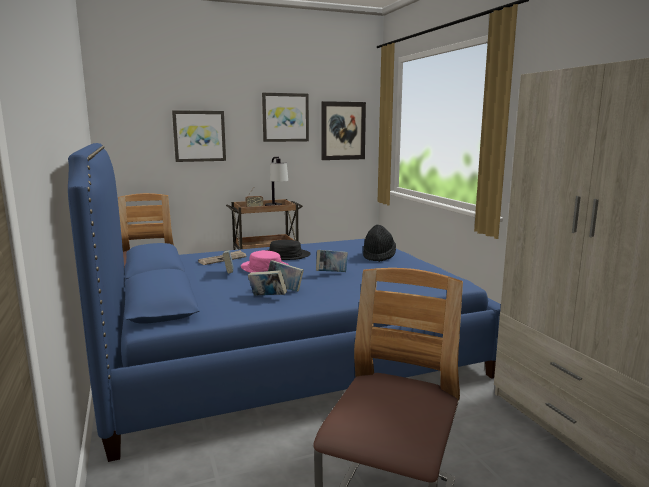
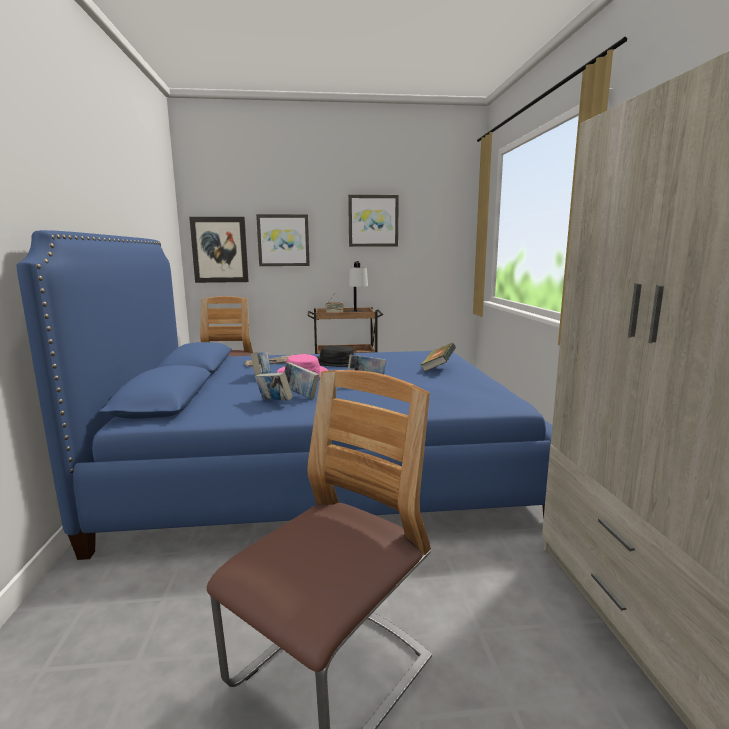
camera: 15 degrees right, 0 degrees up
picture [321,101,366,160] -> picture moved to [189,217,249,283]
black hat [363,225,396,262] -> book [421,343,456,372]

